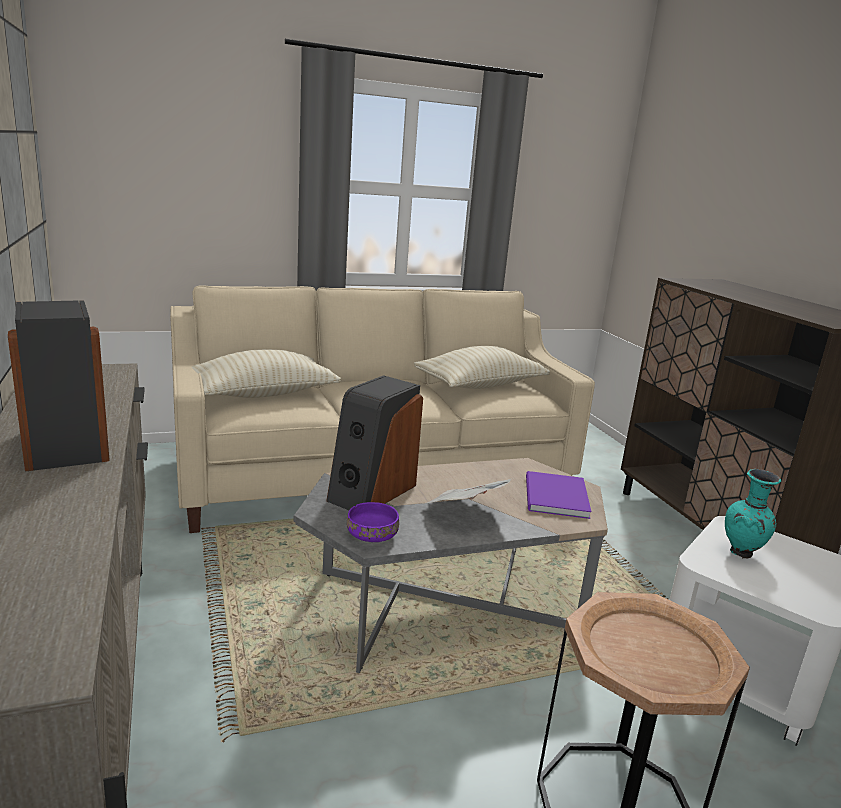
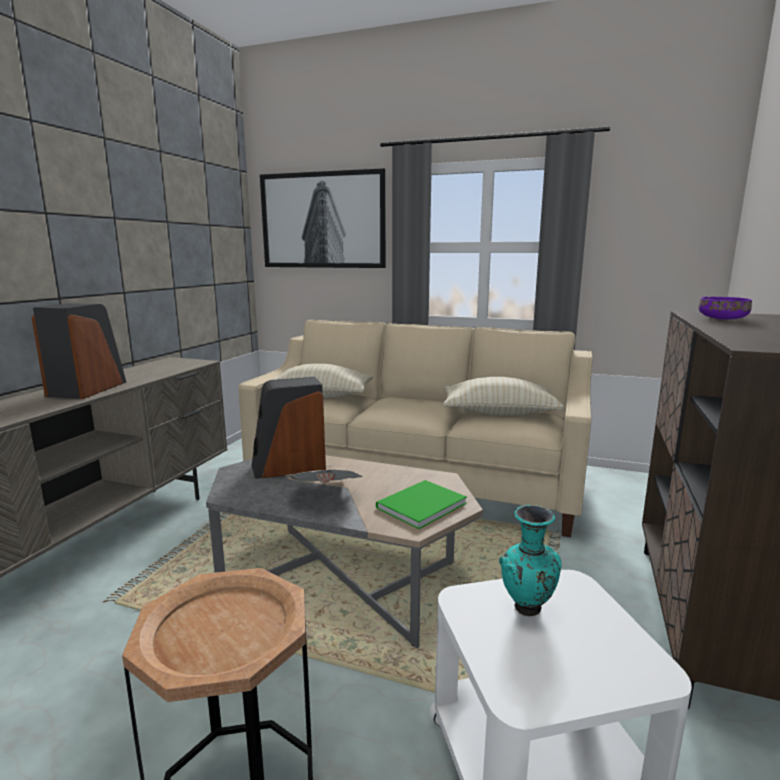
camera: 40 degrees right, 5 degrees down
purple bowl [347,502,399,542] -> purple bowl moved to [699,297,752,320]
purple book [526,471,591,519] -> green book [376,480,467,529]
none -> picture [260,168,386,268]

